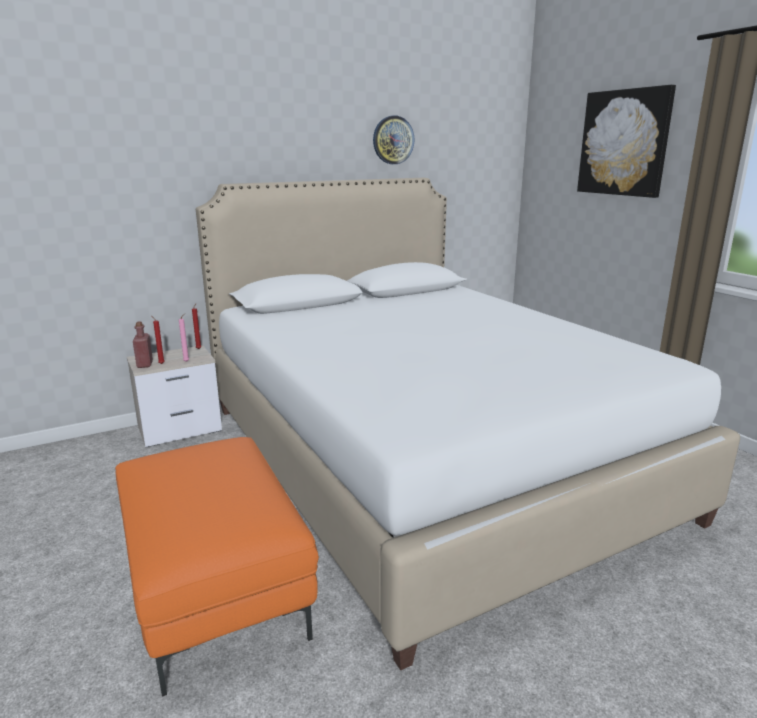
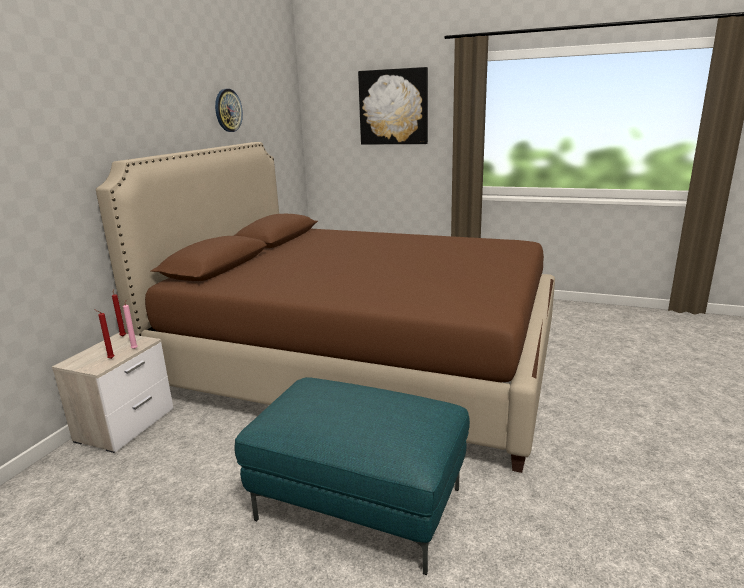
camera: 40 degrees left, 0 degrees up
orange ottoman [115,437,319,696] -> turquoise ottoman [234,377,470,575]
red bottle [133,321,153,368] -> none
white bed [196,178,740,670] -> brown bed [96,142,555,473]

